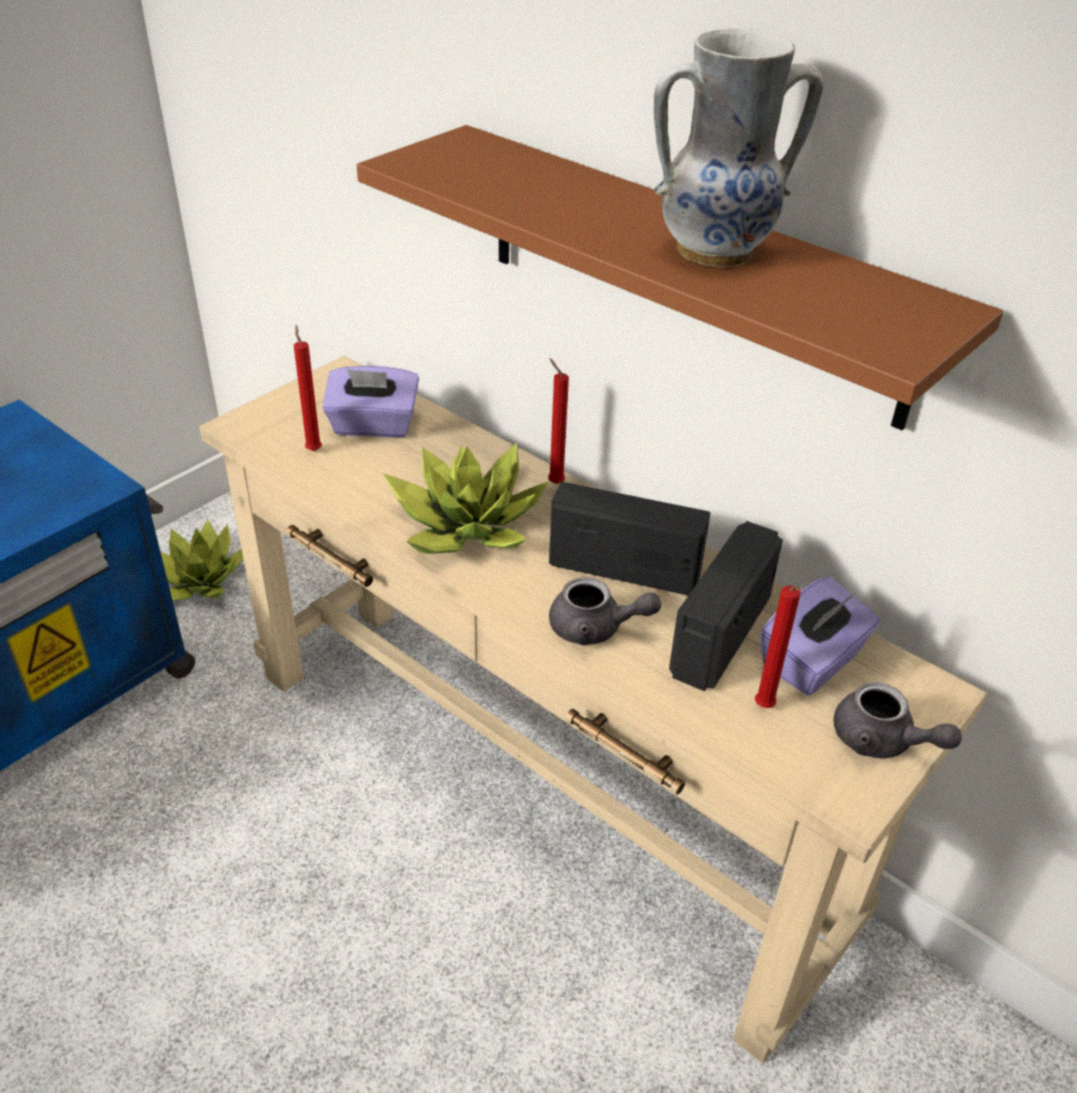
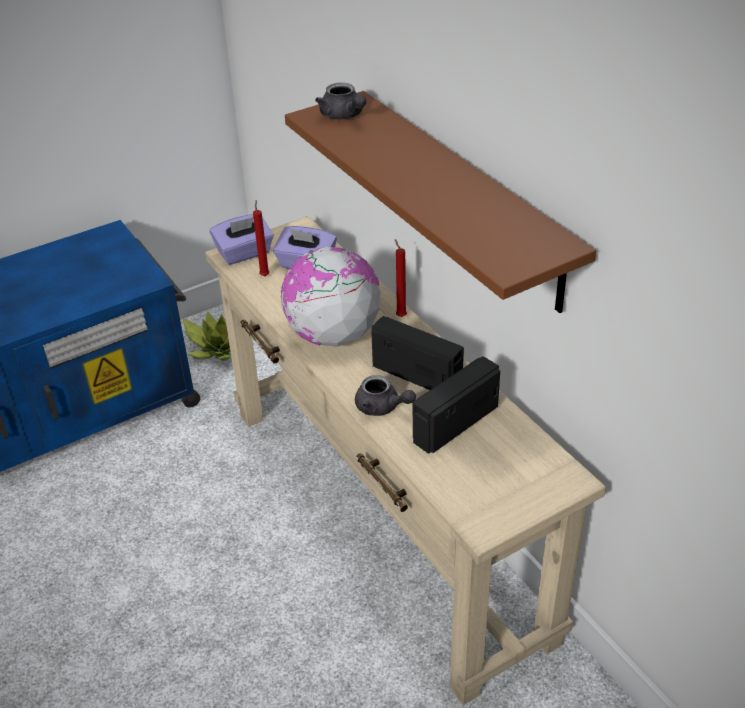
camera: 20 degrees right, 0 degrees up
potted plant [383,443,549,554] -> globe [281,247,380,347]
vase [654,29,823,267] -> none
red candle [755,586,801,708] -> none
purple tissue box [761,577,880,695] -> purple tissue box moved to [210,214,274,265]
grey teapot [833,682,962,759] -> grey teapot moved to [315,83,366,120]

